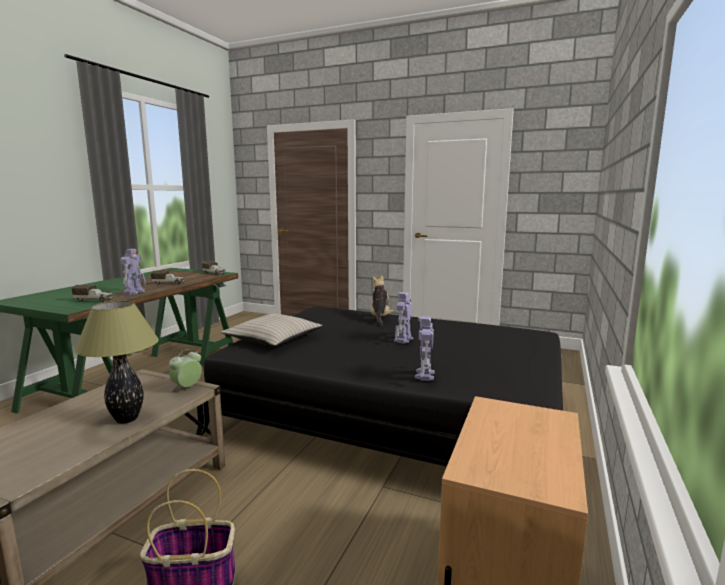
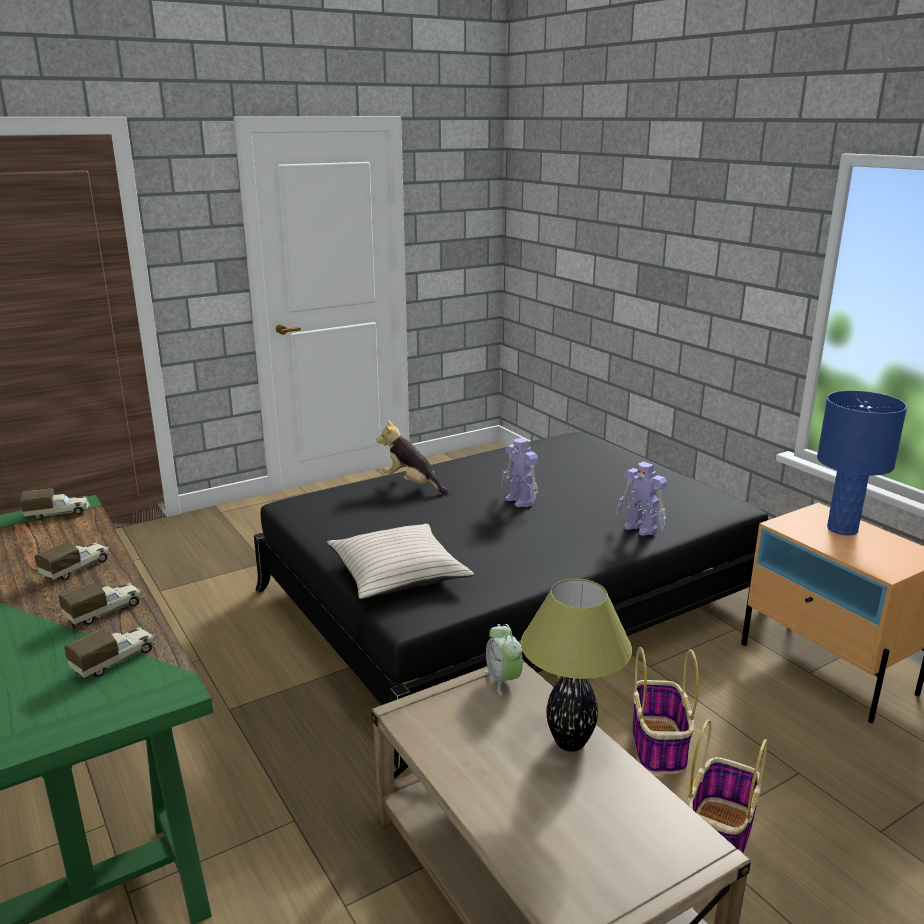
camera: 55 degrees left, 10 degrees up
toy robot [120,249,146,295] -> toy truck [58,582,143,625]
none -> basket [632,647,699,774]
none -> blue table lamp [817,390,907,536]

